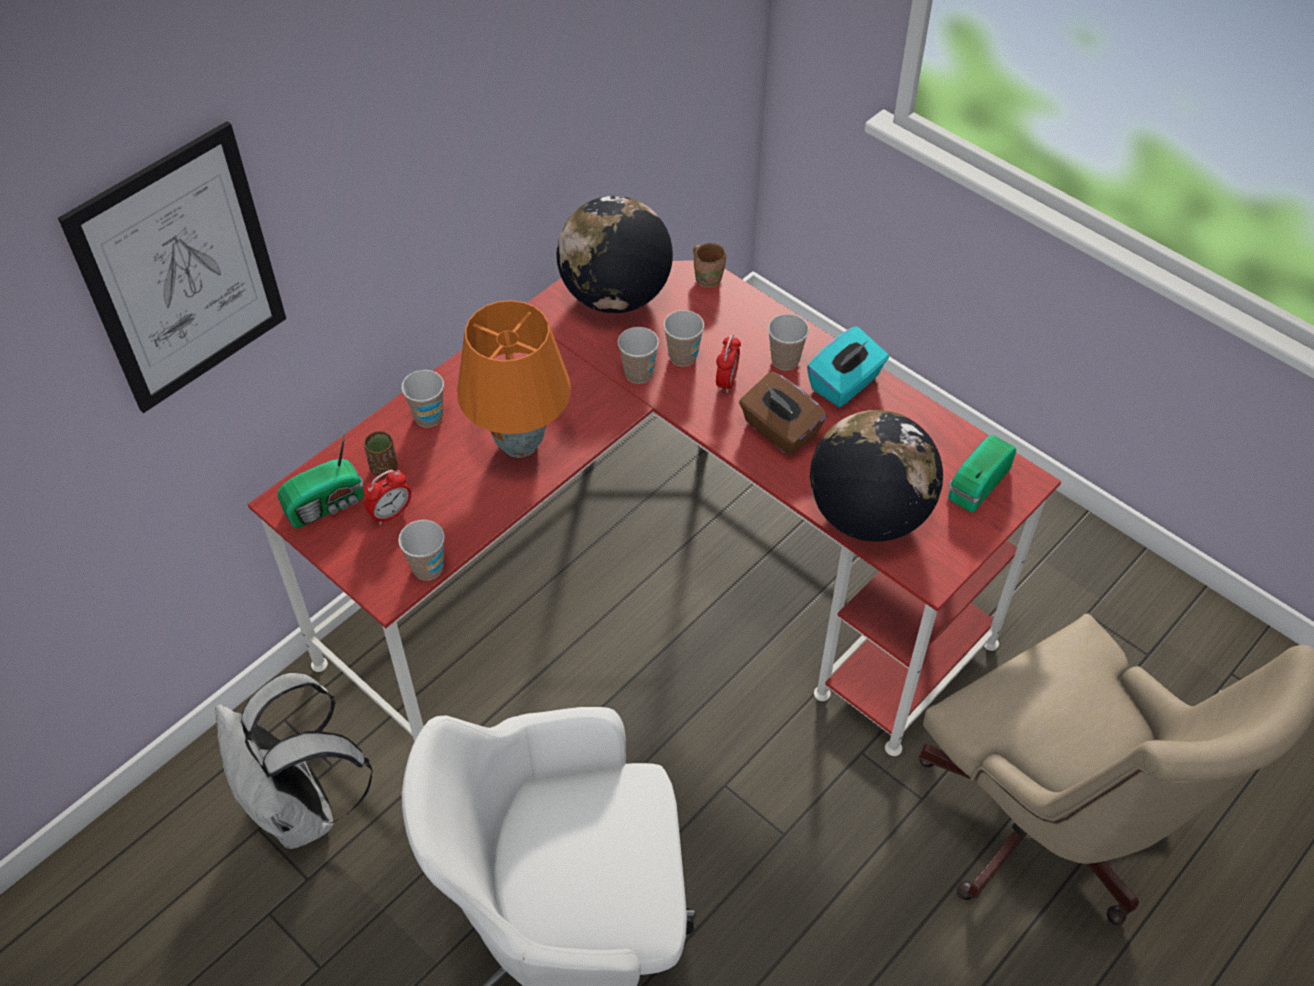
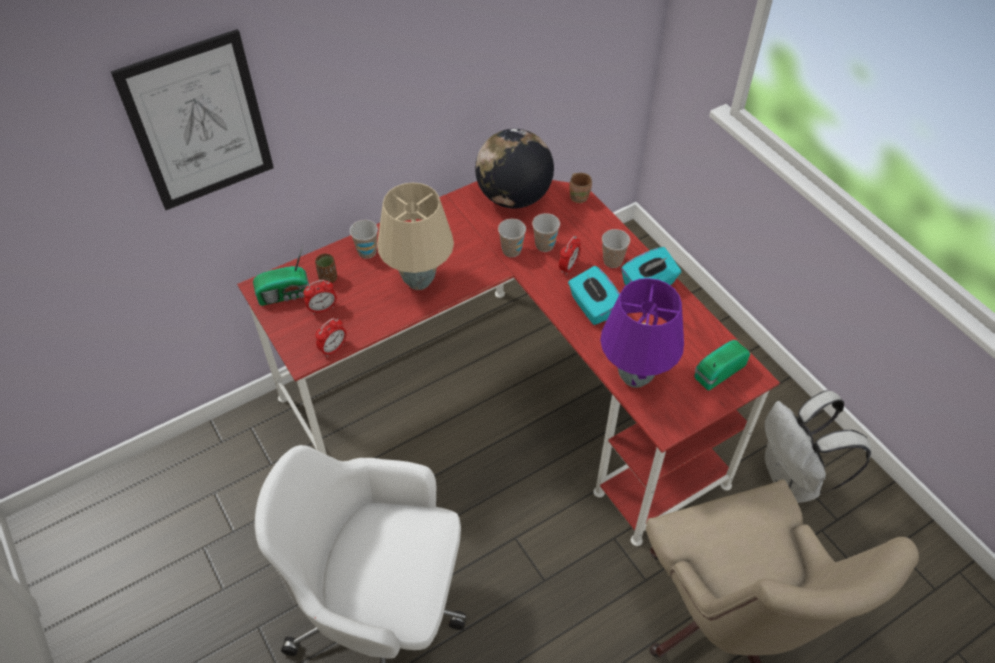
camera: 15 degrees right, 0 degrees up
white backpack [215,673,373,849] -> white backpack moved to [764,390,871,503]
cup [398,520,445,580] -> alarm clock [315,318,347,357]
orange table lamp [457,300,571,458] -> beige table lamp [377,182,454,290]
brown tissue box [739,371,827,455] -> turquoise tissue box [568,266,620,325]
globe [810,410,943,542] -> purple table lamp [600,278,684,388]

